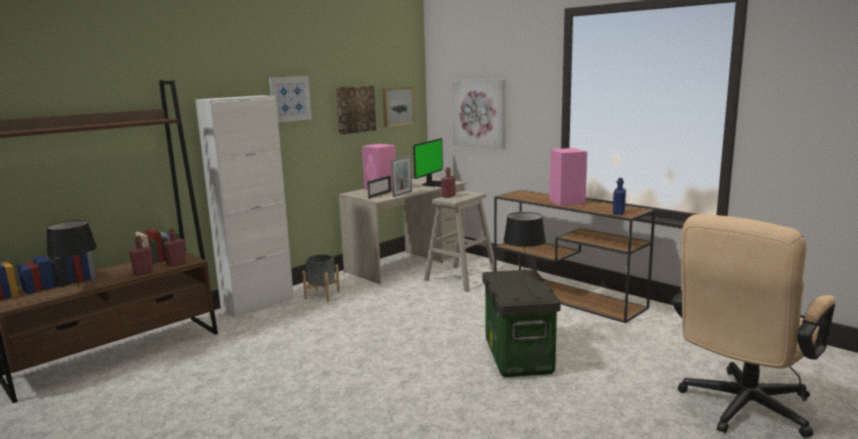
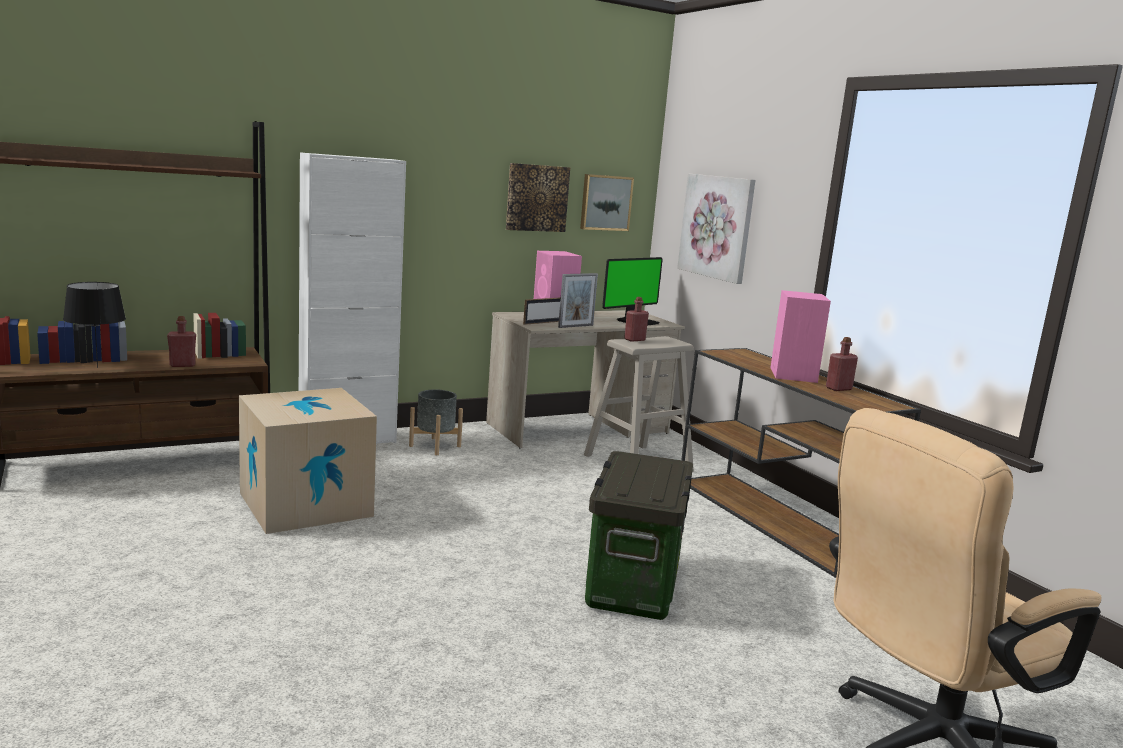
camera: 15 degrees right, 0 degrees up
red bottle [163,228,186,267] -> red bottle moved to [826,337,858,391]
picture [269,76,312,123] -> none
black table lamp [503,212,546,276] -> none
blue bottle [613,178,626,215] -> none
none -> cardboard box [239,388,377,534]

